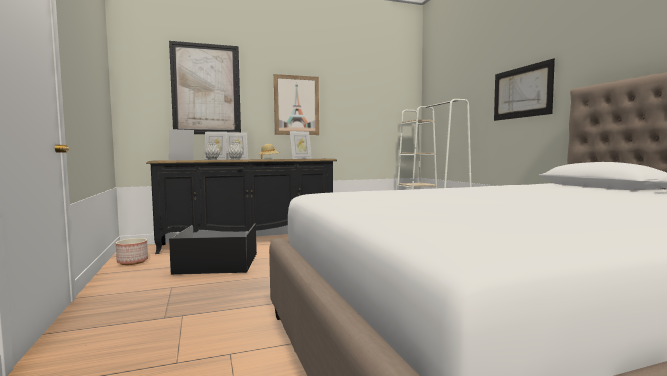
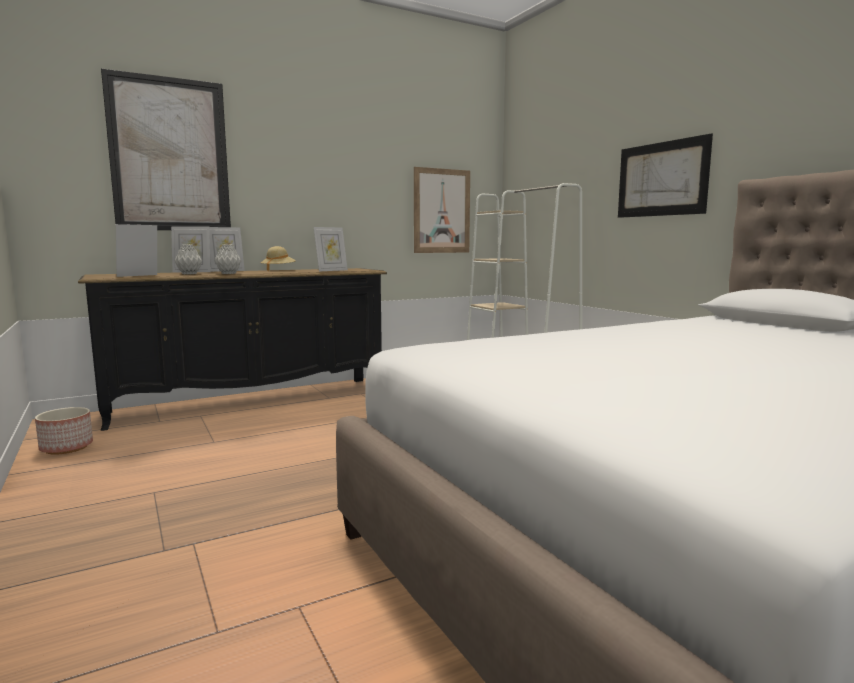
camera: 10 degrees left, 5 degrees up
black storage box [169,224,257,275] -> none
picture [274,74,319,135] -> picture moved to [414,167,470,253]

